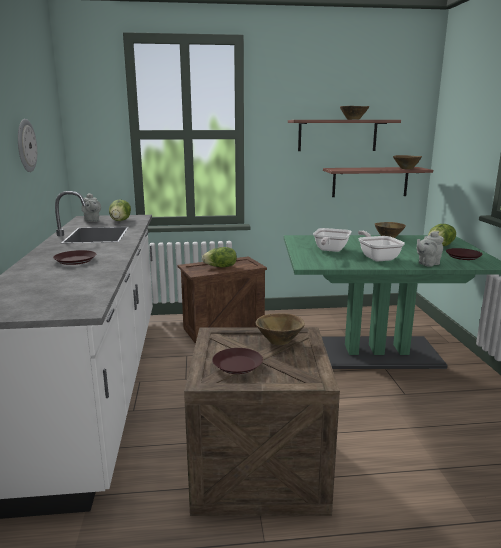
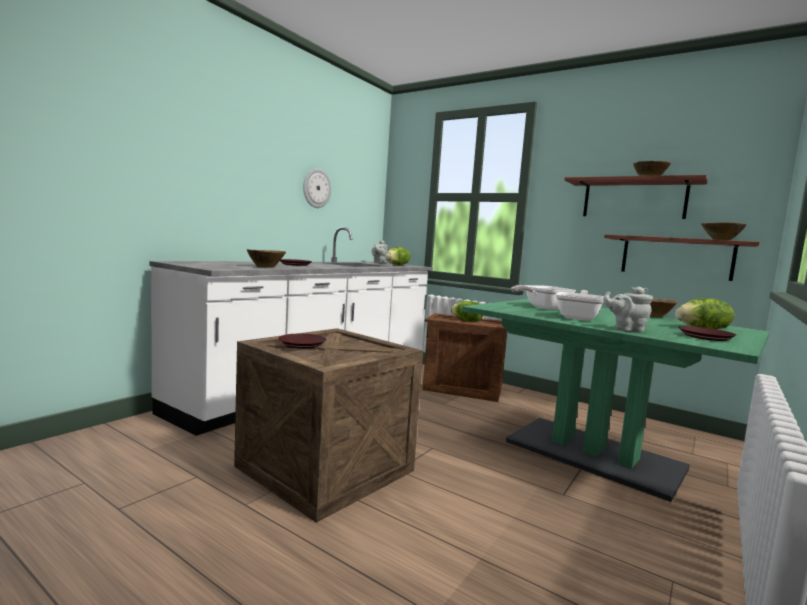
camera: 40 degrees right, 10 degrees down
brown bowl [256,313,305,345] -> brown bowl moved to [247,249,286,268]

